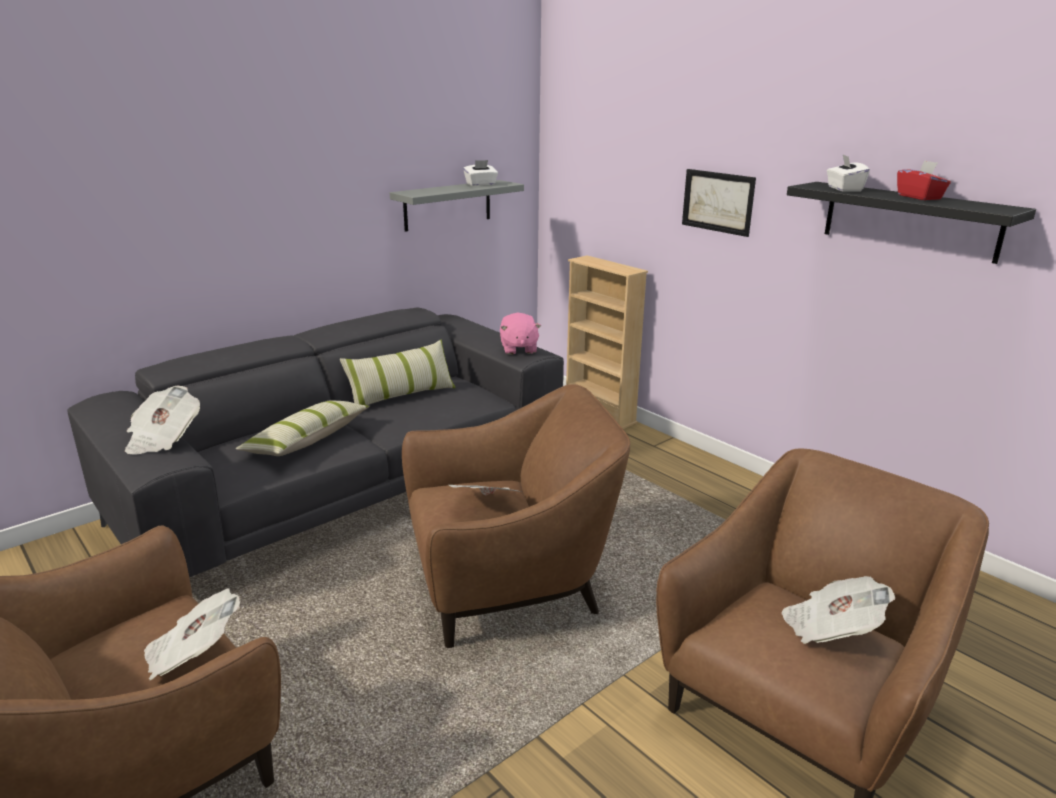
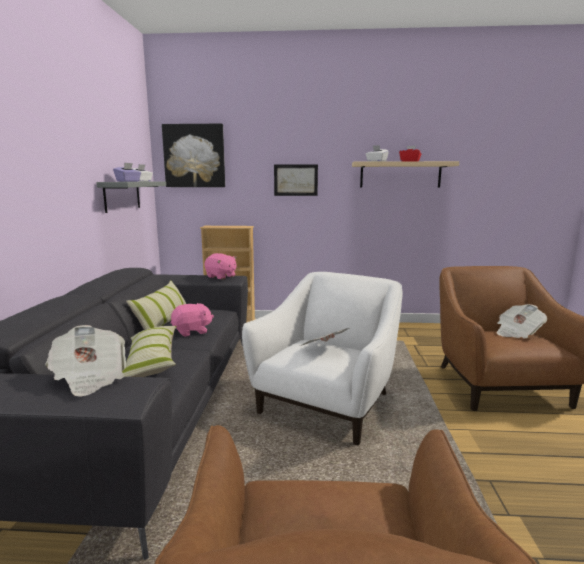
camera: 45 degrees left, 10 degrees down
newspaper [144,588,240,680] -> none
brown armchair [402,384,630,648] -> white armchair [242,272,403,445]
black shelf [787,182,1036,264] -> beige shelf [352,161,459,187]
none -> purple tissue box [113,163,141,182]
none -> picture [162,124,225,187]
none -> pink plush toy [171,303,214,337]

